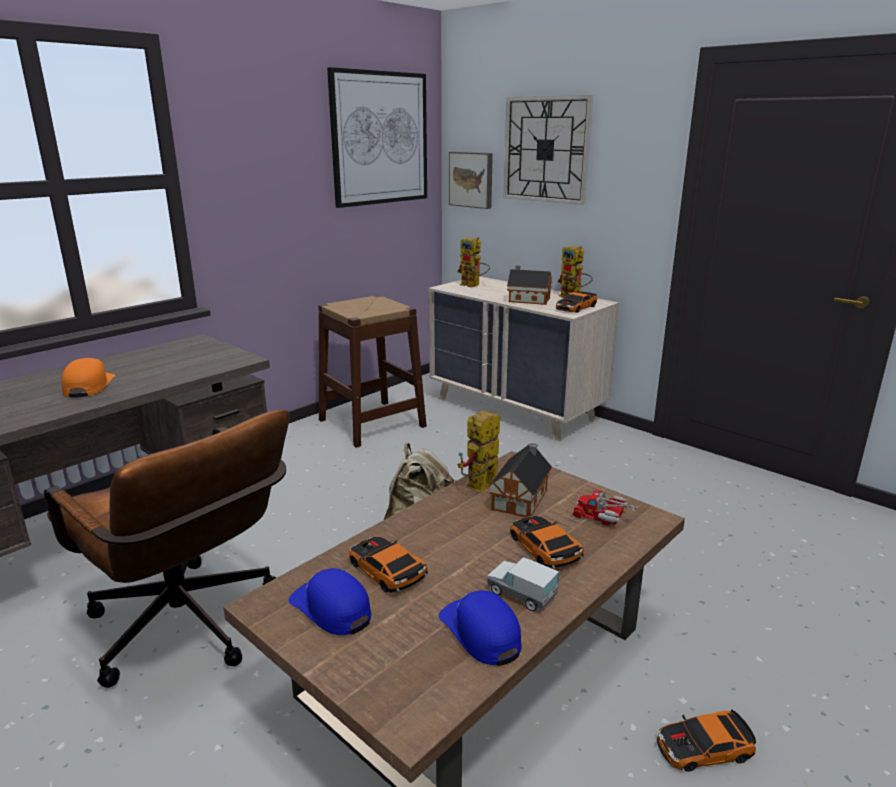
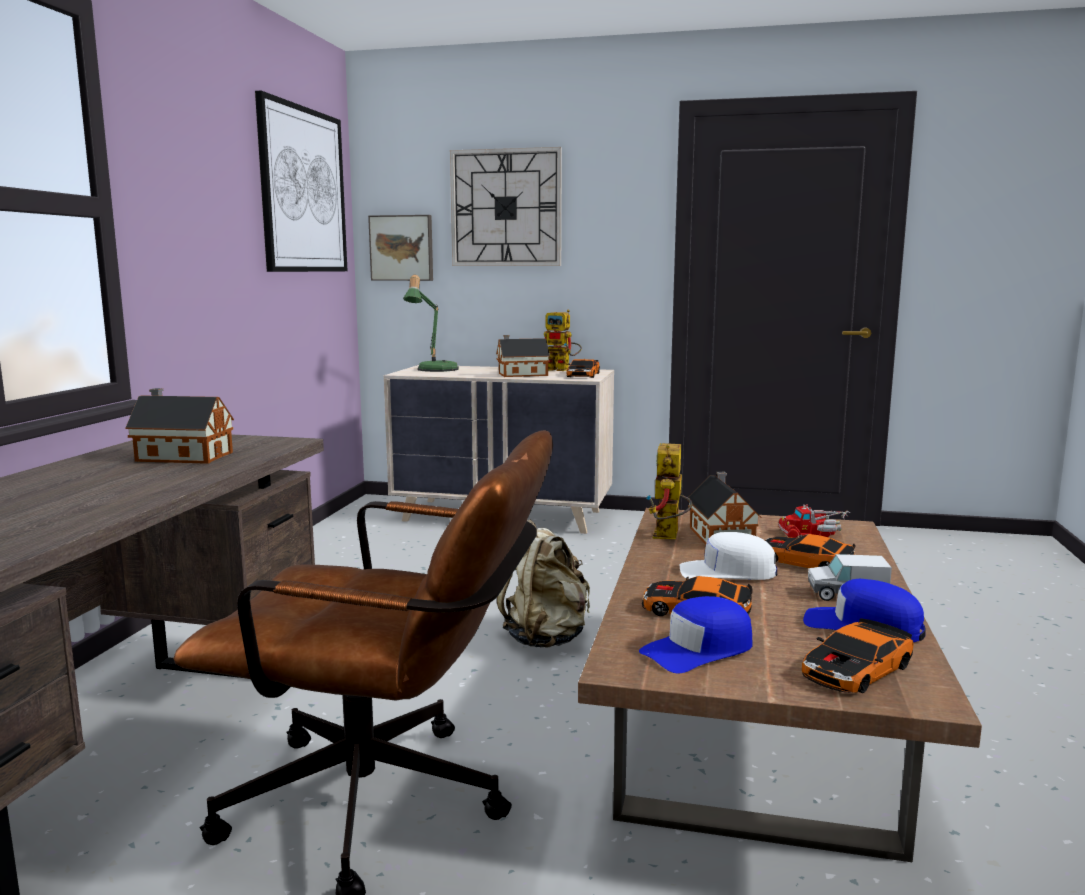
camera: 30 degrees left, 10 degrees down
orange cap [61,358,116,397] -> none
blue cap [288,568,371,635] -> blue cap turned 45 degrees counterclockwise [639,596,752,673]
brown stool [318,295,427,448] -> none
toy robot [457,237,490,287] -> table lamp [403,275,459,372]
toy car [657,710,756,772] -> toy car moved to [802,618,914,693]
none -> toy house [125,388,234,464]
none -> white cap [680,532,777,580]

